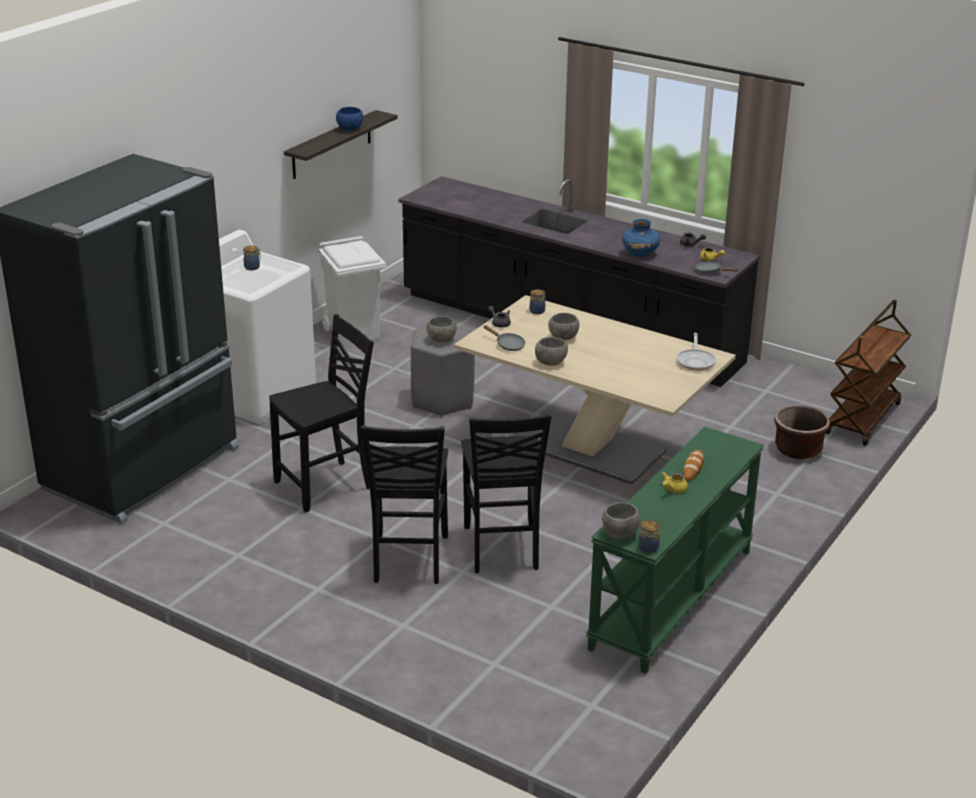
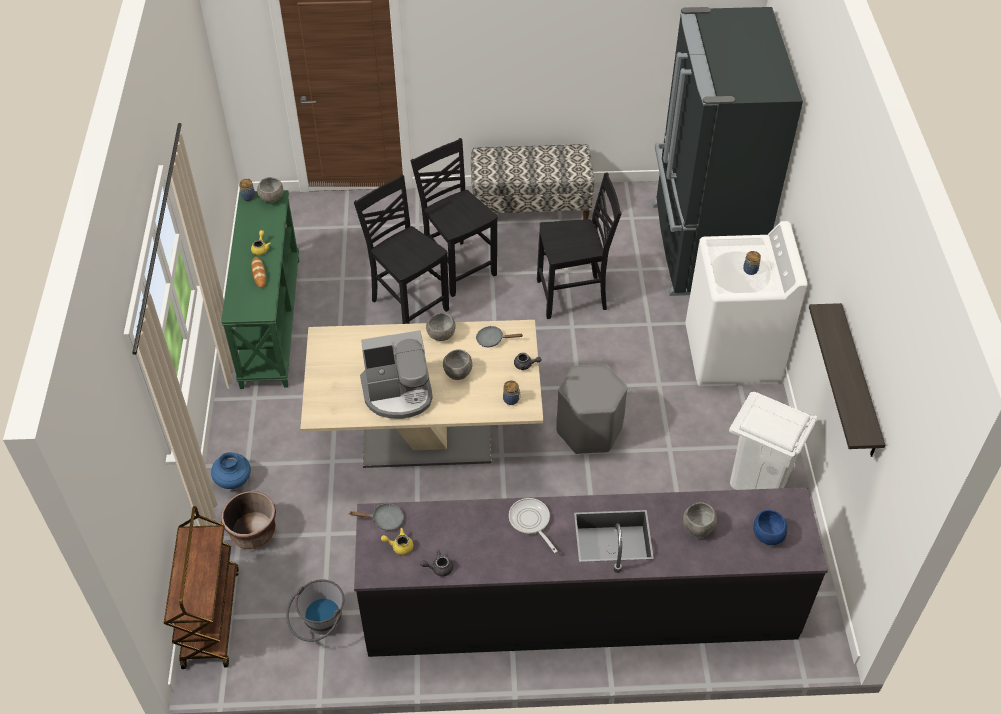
camera: 145 degrees right, 20 degrees up
black chair [269,314,374,513] -> black chair turned 120 degrees counterclockwise [537,172,622,319]
blue bowl [336,107,363,131] -> blue bowl moved to [753,510,787,545]
grey bowl [426,316,456,343] -> grey bowl moved to [683,502,717,538]
blue vase [622,219,661,257] -> blue vase moved to [211,452,251,489]
frying pan [677,333,716,371] -> frying pan moved to [509,498,558,553]
none -> grey bucket [286,579,344,642]
none -> coffee machine [360,330,433,419]
none -> bench [471,144,594,220]

